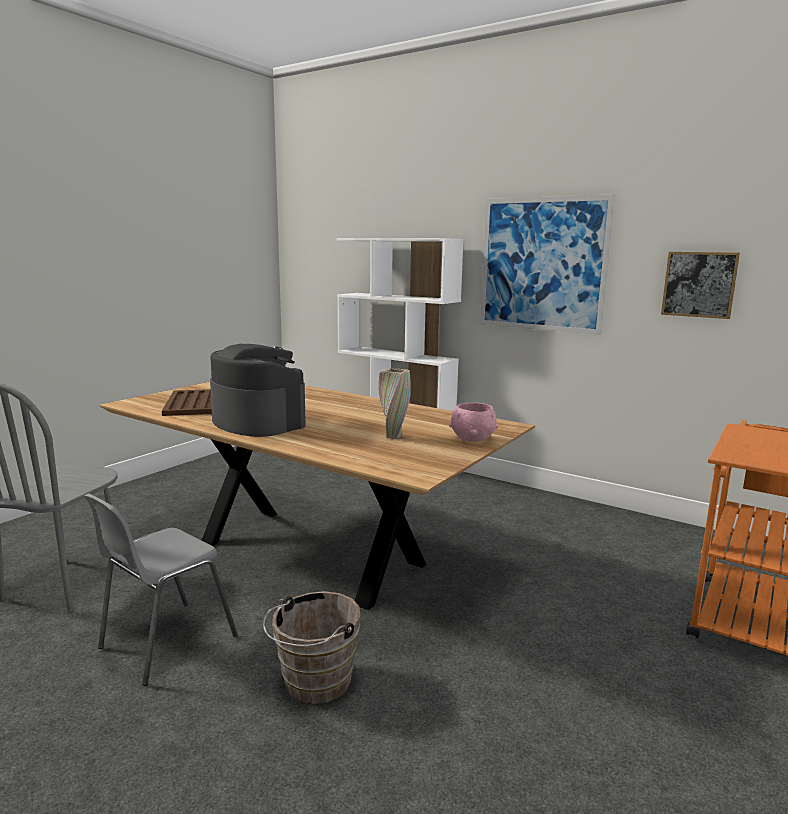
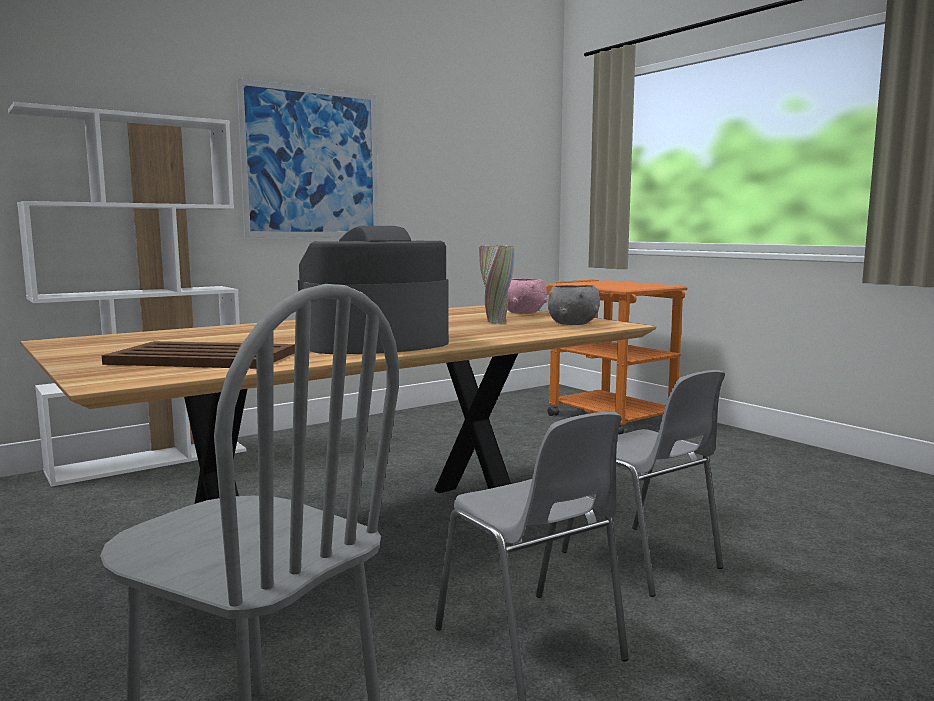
camera: 70 degrees left, 5 degrees down
brown bucket [263,591,360,704] -> grey chair [561,370,725,597]
picture [661,252,740,319] -> none
none -> grey bowl [548,285,600,325]

